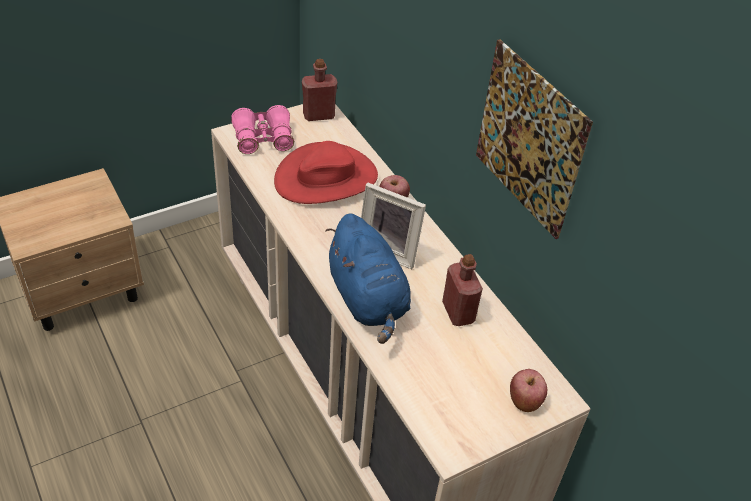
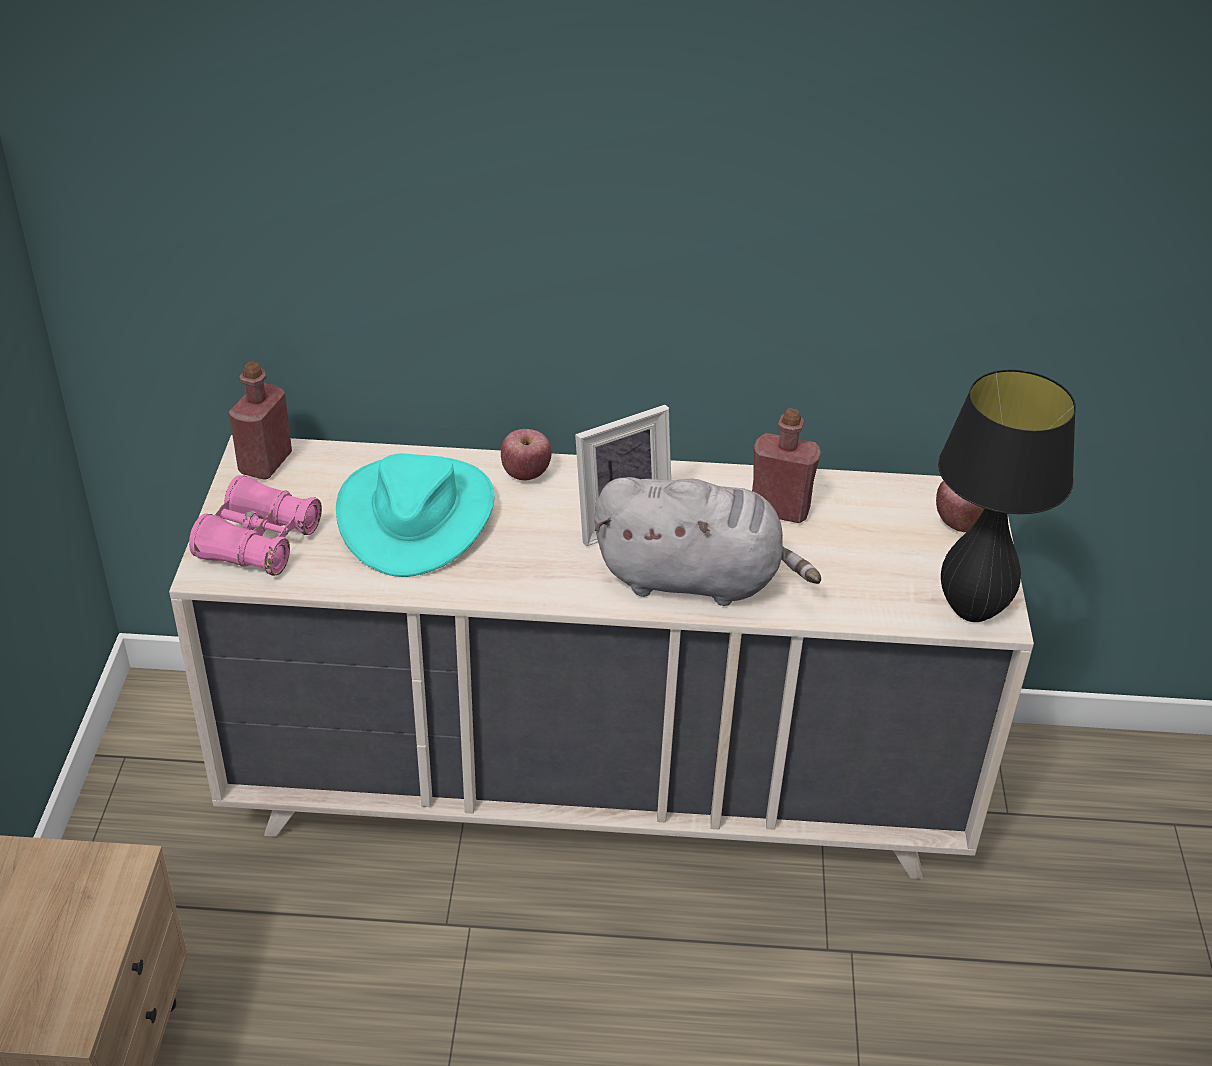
camera: 55 degrees left, 5 degrees down
red hat [274,141,378,204] -> turquoise hat [336,453,494,577]
blue plush toy [325,214,411,344] -> grey plush toy [594,477,821,606]
picture [476,39,593,239] -> none
none -> black table lamp [938,369,1076,622]

